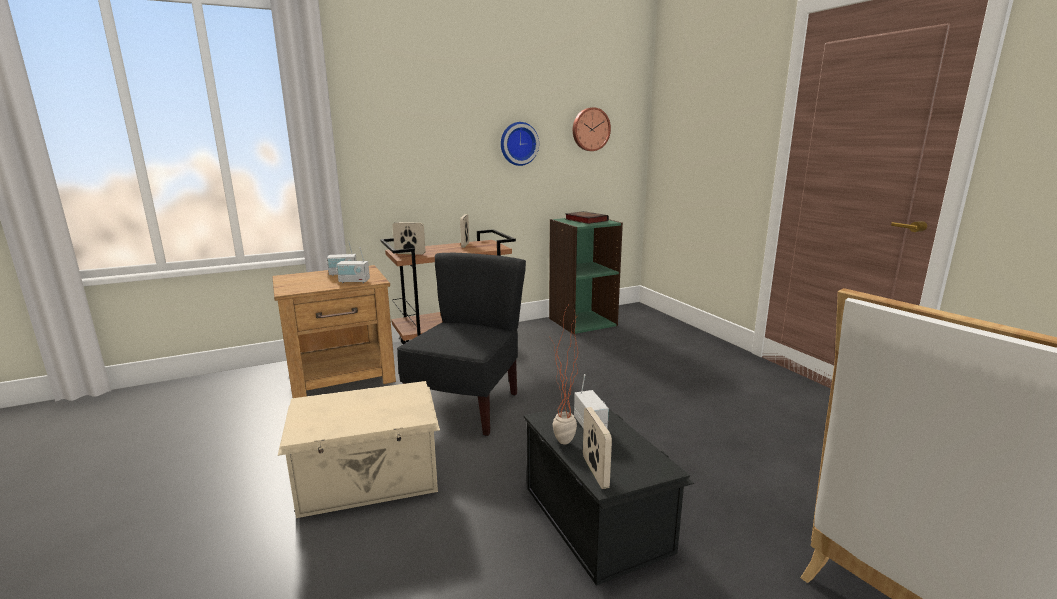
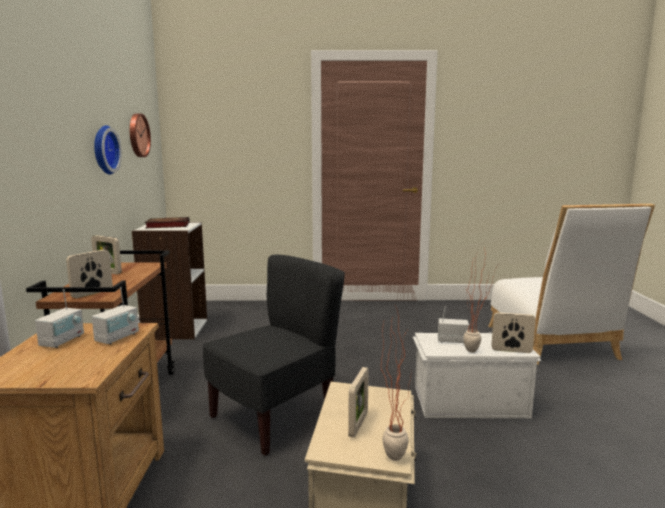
camera: 65 degrees left, 5 degrees down
black chair [397,253,526,436] -> black chair turned 90 degrees clockwise [202,255,345,456]
black storage box [524,406,694,586] -> white storage box [412,332,542,418]
green bookcase [549,218,623,334] -> white bookcase [132,222,207,339]
none -> picture frame [348,367,369,438]
none -> potted plant [381,304,411,461]

